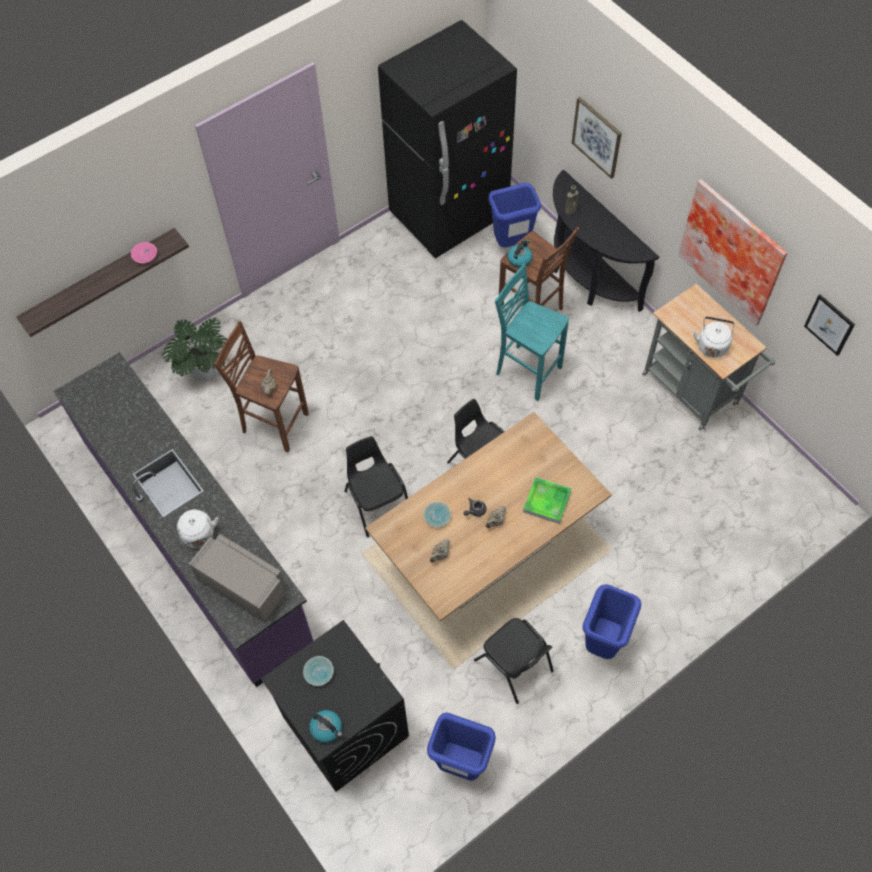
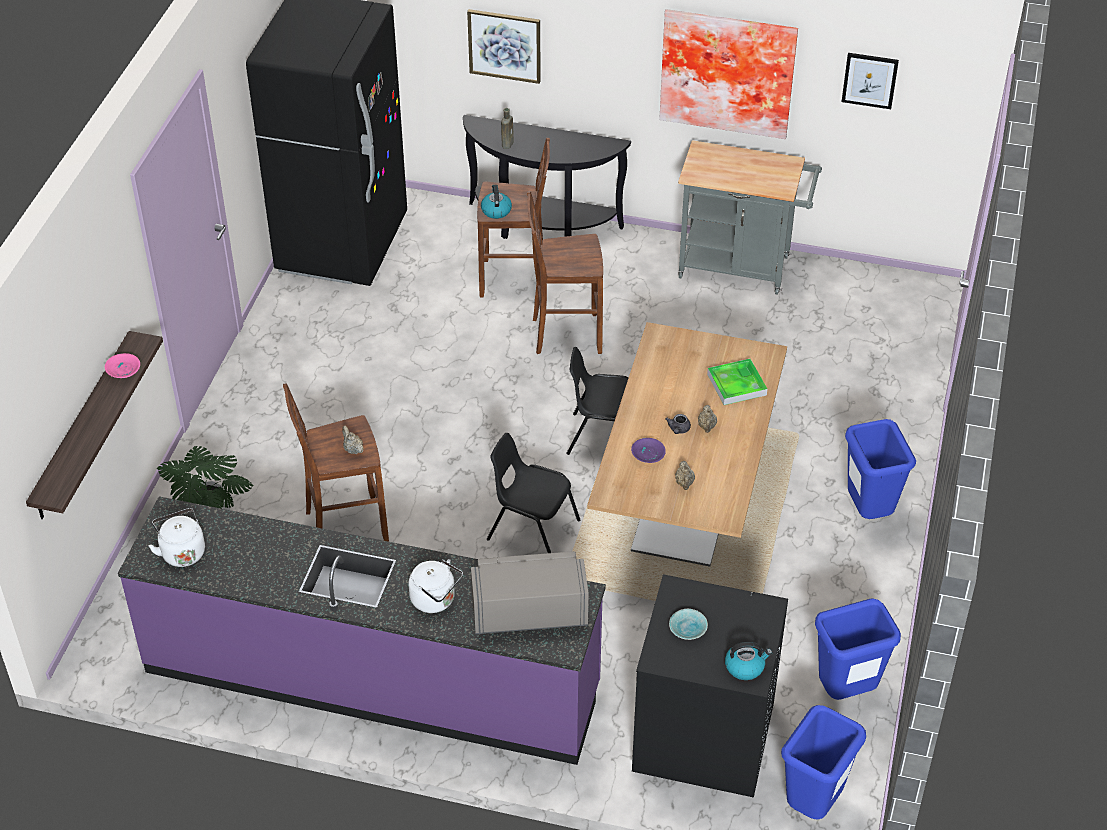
camera: 40 degrees left, 15 degrees down
turquoise bowl [423,502,451,527] -> purple bowl [631,438,666,463]
black chair [474,618,554,704] -> none
blue trash can [488,183,541,248] -> blue trash can moved to [781,705,866,819]
turquoise stool [495,264,569,401] -> brown stool [527,191,603,354]
white kettle [693,317,735,358] -> white kettle moved to [149,508,205,567]

